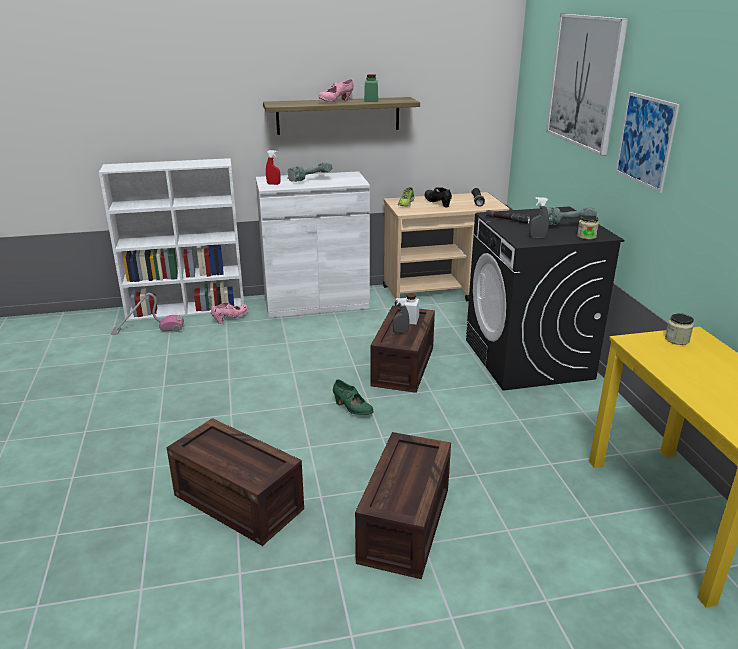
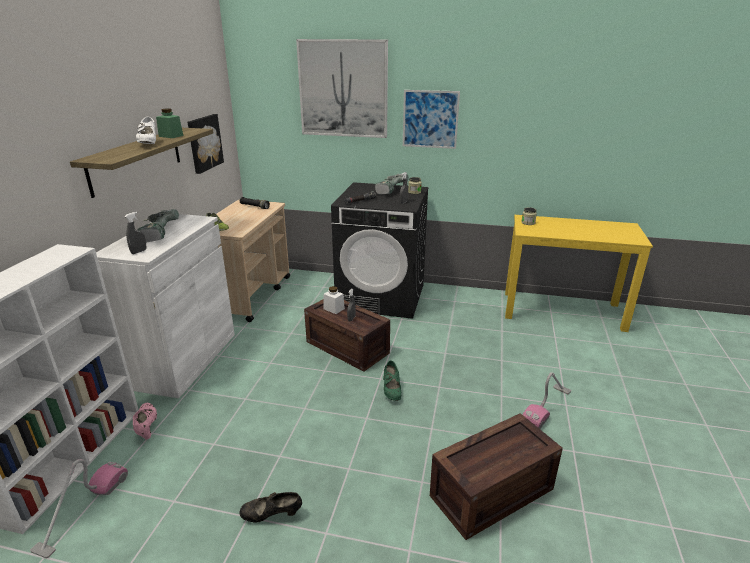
camera: 65 degrees left, 0 degrees up
red spray bottle [266,150,280,185] -> grey spray bottle [125,212,146,254]
pink shoe [318,79,354,102] -> white shoe [136,117,156,144]
green shoe [333,379,374,415] -> green shoe turned 105 degrees clockwise [383,361,401,401]
crate [355,432,451,579] -> vacuum cleaner [523,372,571,429]
black shoe [425,187,452,208] -> black shoe moved to [240,492,302,523]
none -> picture [187,114,224,174]

